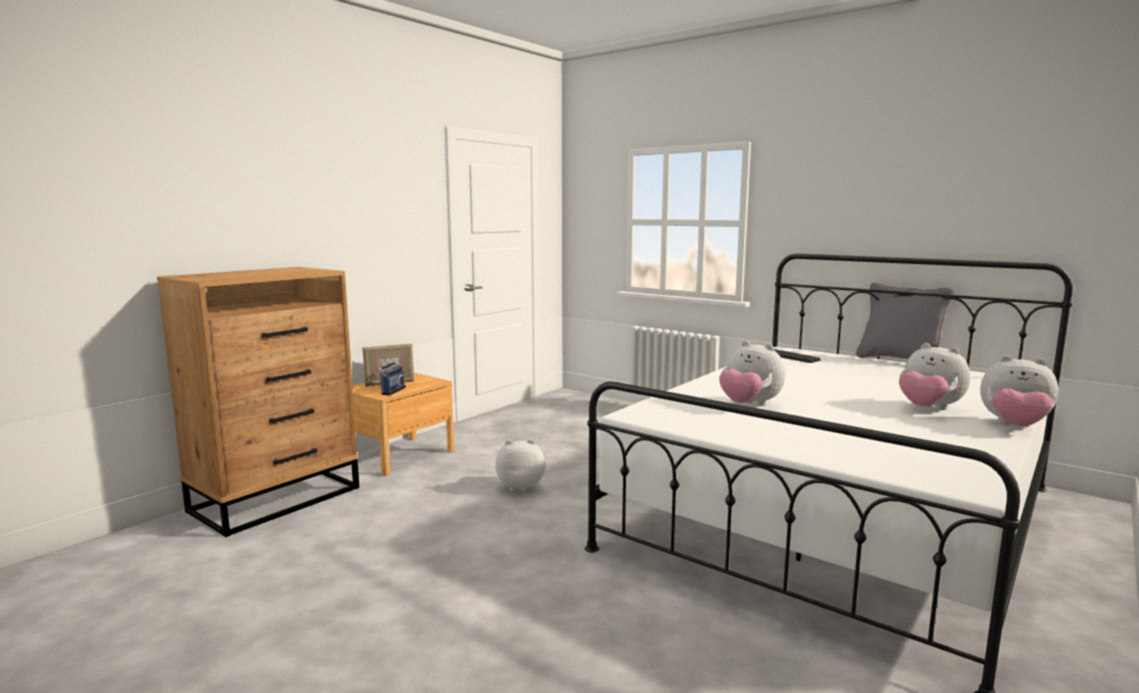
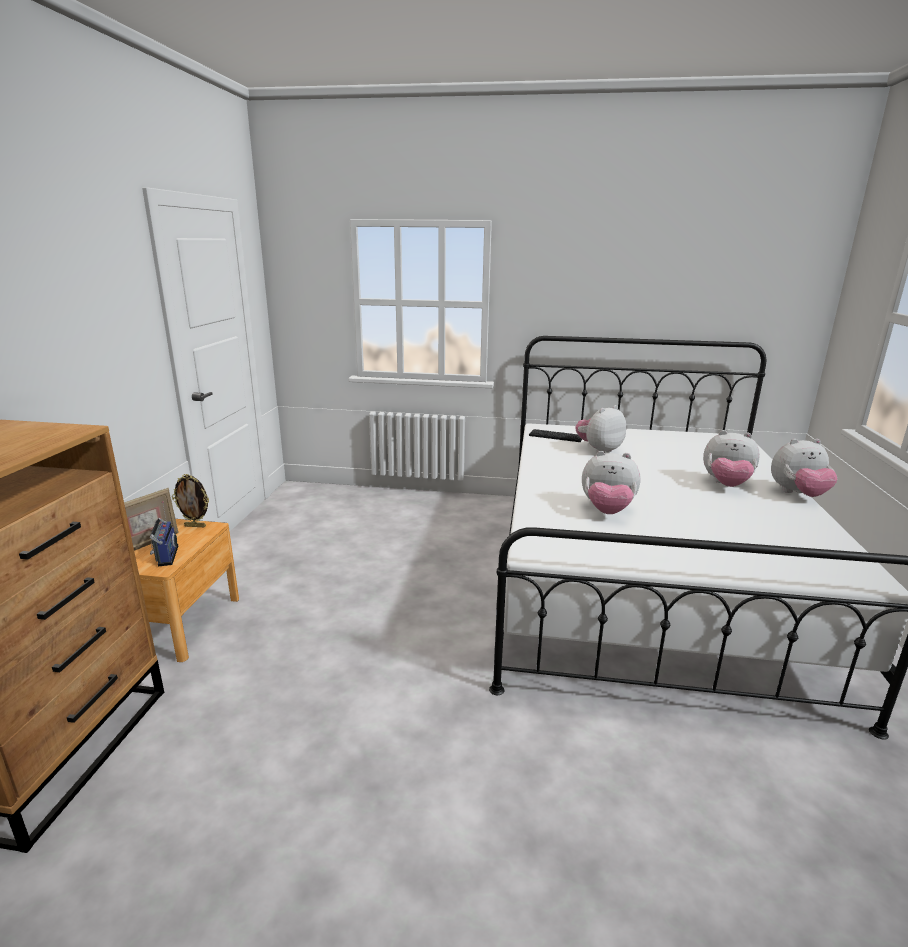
camera: 30 degrees left, 10 degrees up
plush toy [495,439,545,492] -> plush toy moved to [575,405,626,452]
grey pillow [856,283,954,359] -> none
none -> picture frame [172,474,209,527]

